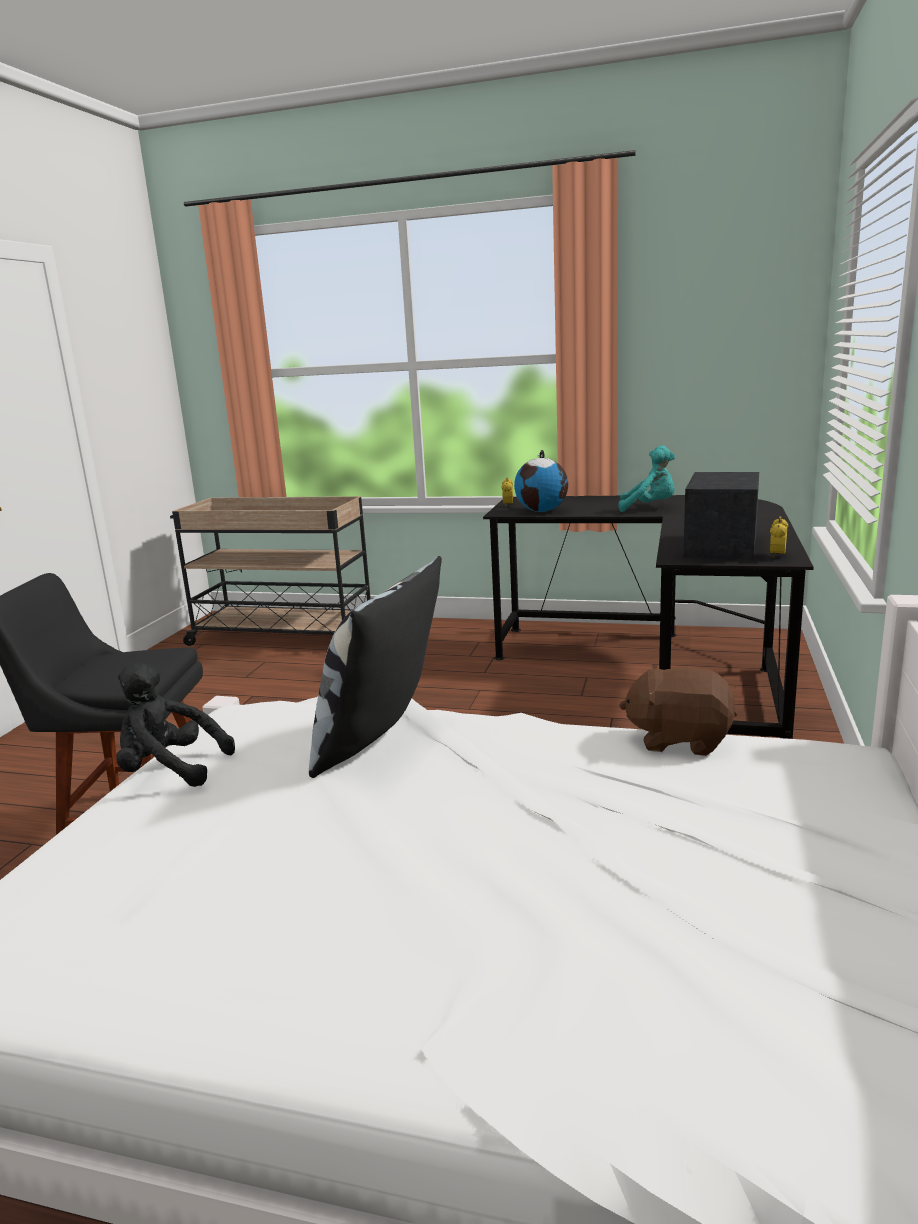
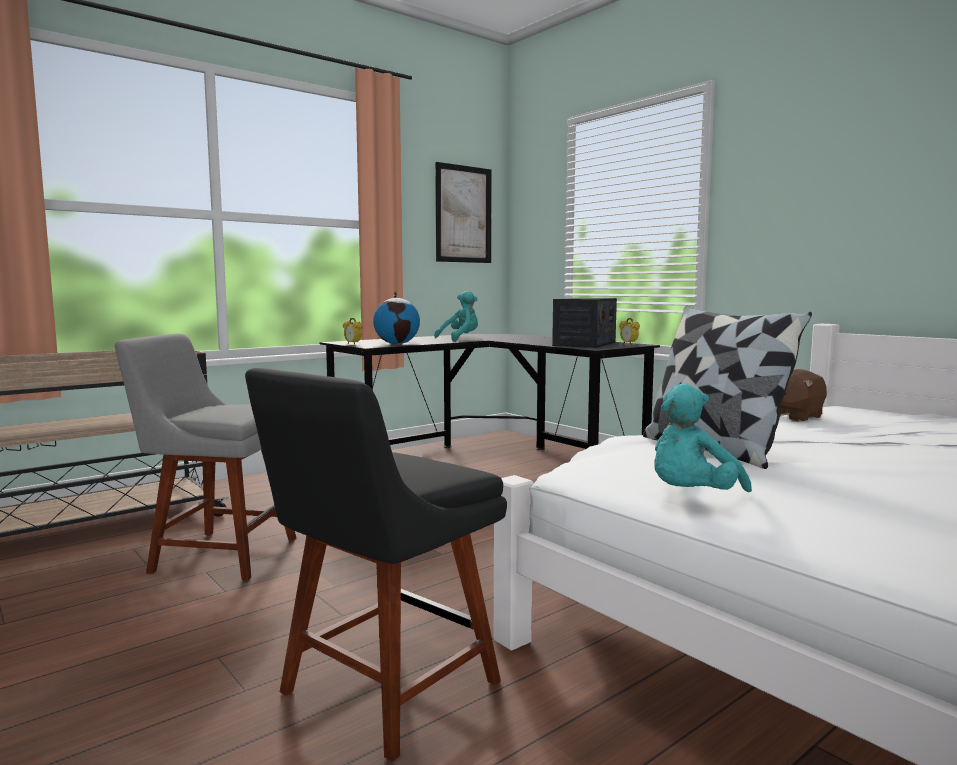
camera: 55 degrees left, 10 degrees down
black plush toy [116,662,235,787] -> turquoise plush toy [654,384,752,492]
radio [683,472,759,560] -> radio turned 120 degrees counterclockwise [552,298,617,348]
none -> grey chair [115,333,297,581]
none -> picture [435,162,492,263]

